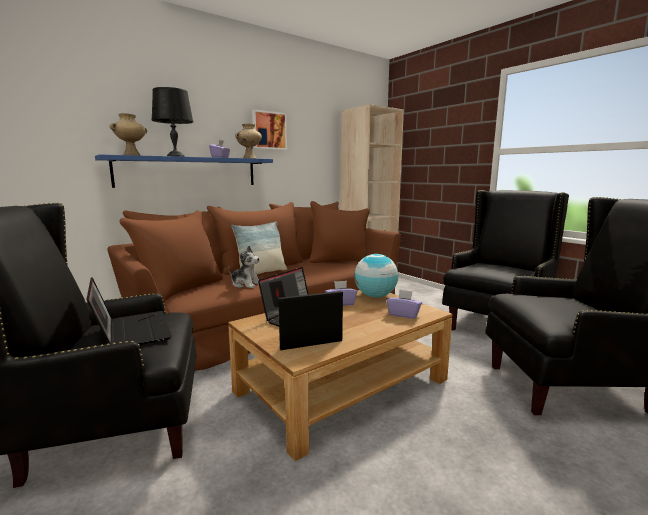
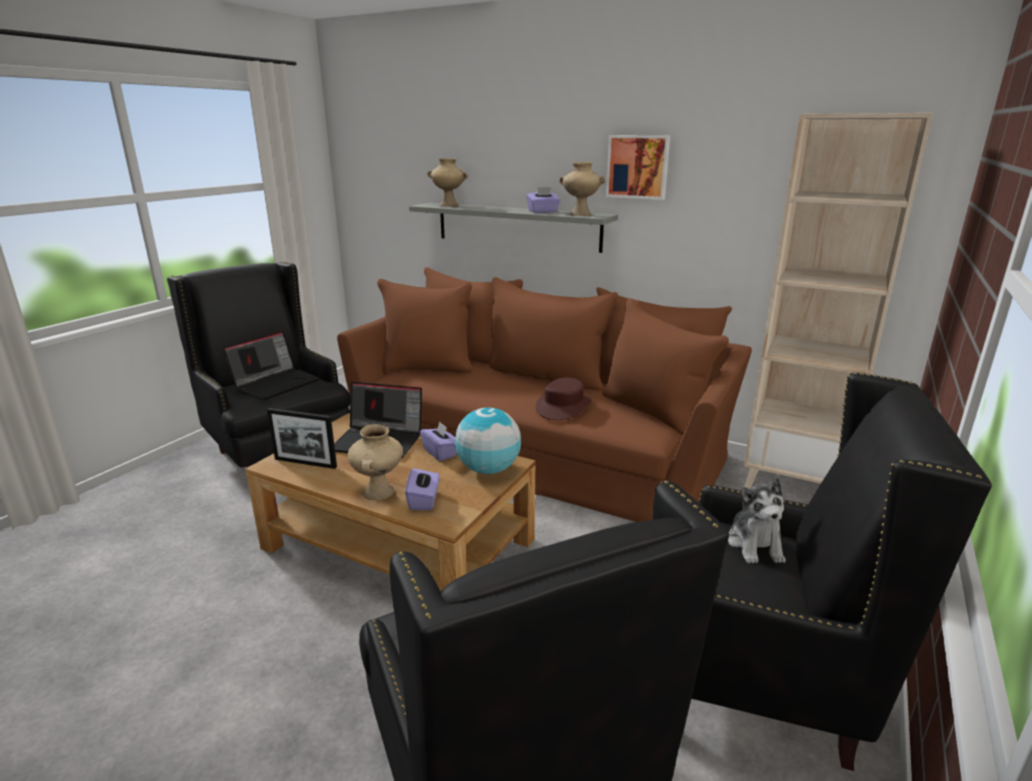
camera: 65 degrees right, 10 degrees up
blue shelf [95,154,273,188] -> grey shelf [409,203,618,253]
black table lamp [152,87,193,157] -> none
plush toy [228,246,260,288] -> plush toy moved to [728,477,786,563]
pillow [231,221,287,275] -> none
picture frame [278,291,343,350] -> picture frame turned 150 degrees clockwise [267,408,337,469]
none -> beige vase [348,424,403,501]
none -> brown hat [536,377,592,420]

